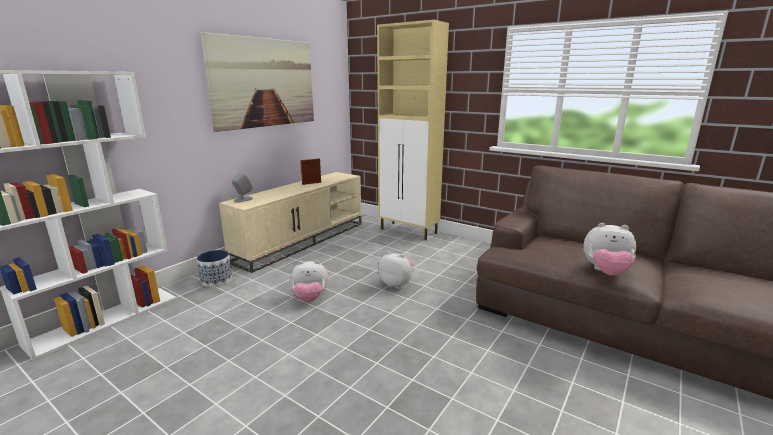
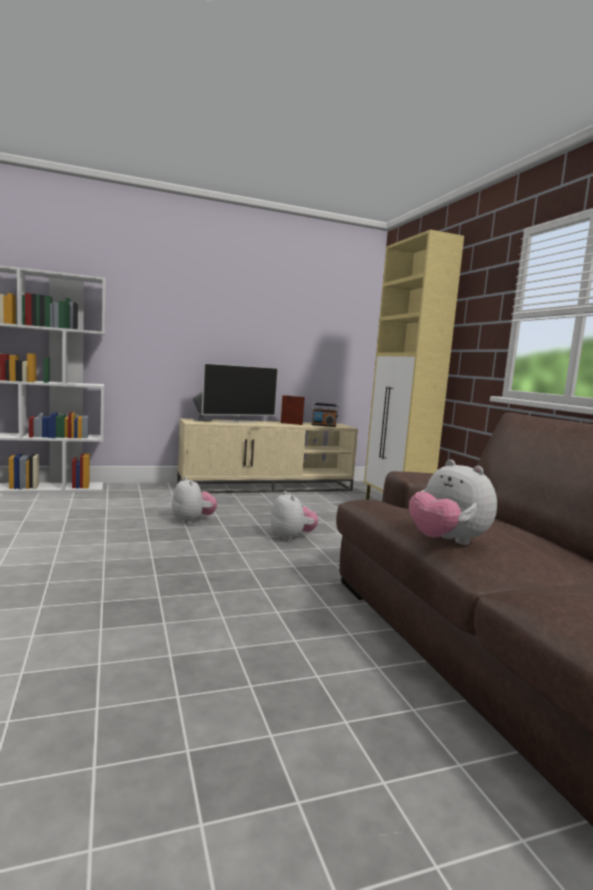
camera: 35 degrees right, 10 degrees down
planter [197,250,232,287] -> none
picture [200,32,314,132] -> none
plush toy [291,260,328,302] -> plush toy turned 150 degrees counterclockwise [172,477,217,524]
none -> television [202,363,278,423]
none -> radio [311,403,339,427]

